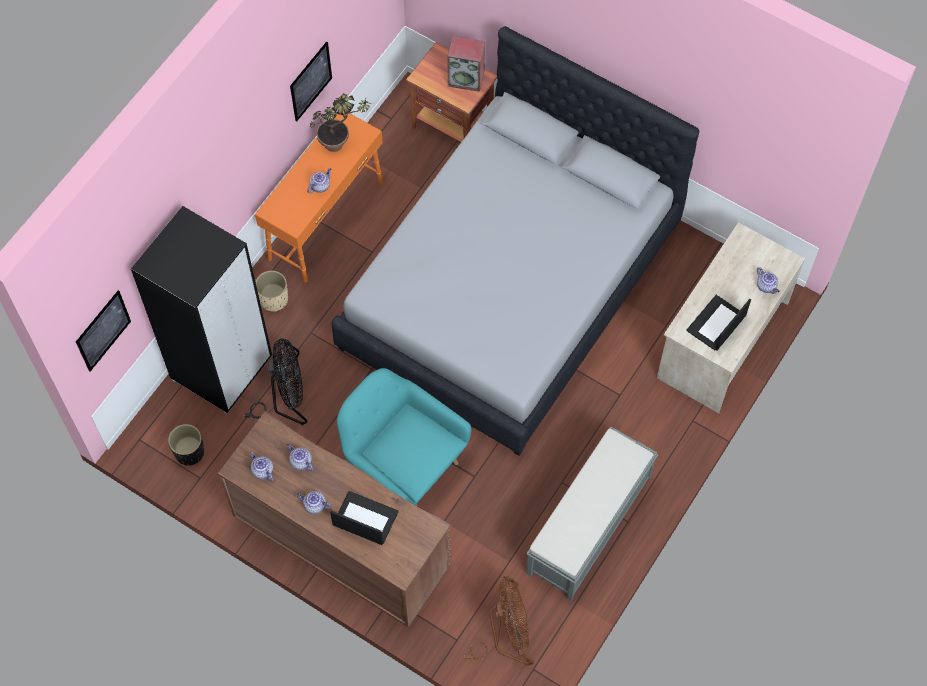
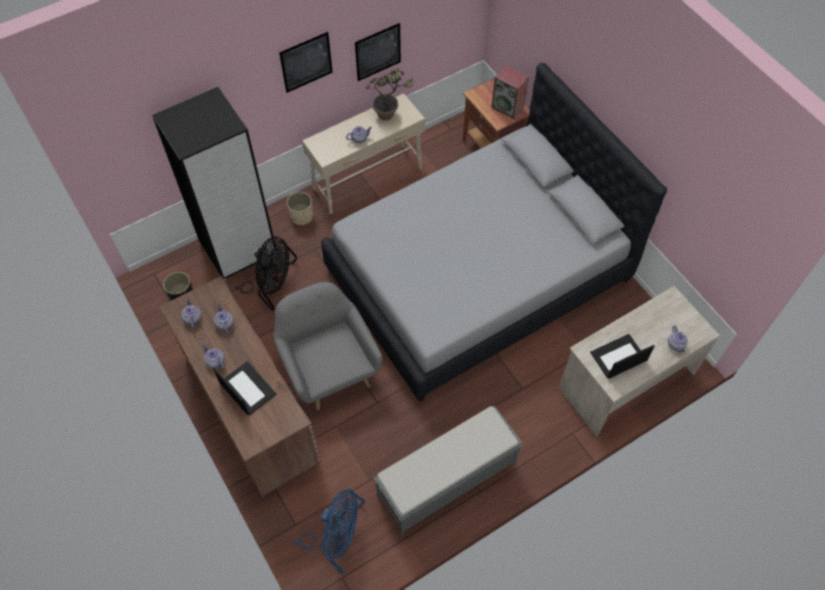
camera: 25 degrees right, 5 degrees down
picture [76,290,131,371] -> picture moved to [279,32,333,93]
orange console table [255,109,383,282] -> beige console table [302,93,425,214]
turquoise armchair [337,368,471,506] -> grey armchair [273,282,382,410]
brown fan [464,576,534,666] -> blue fan [294,489,365,574]

